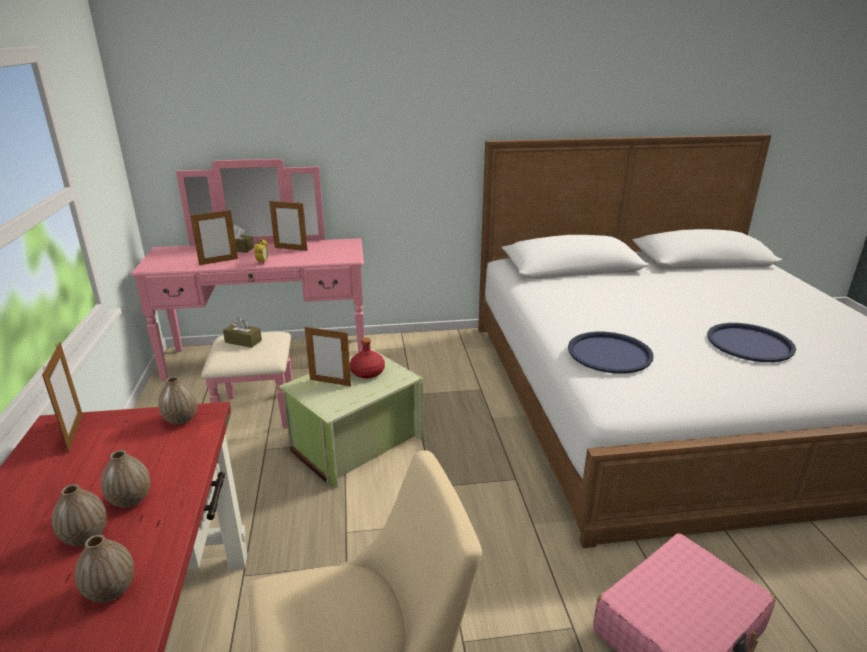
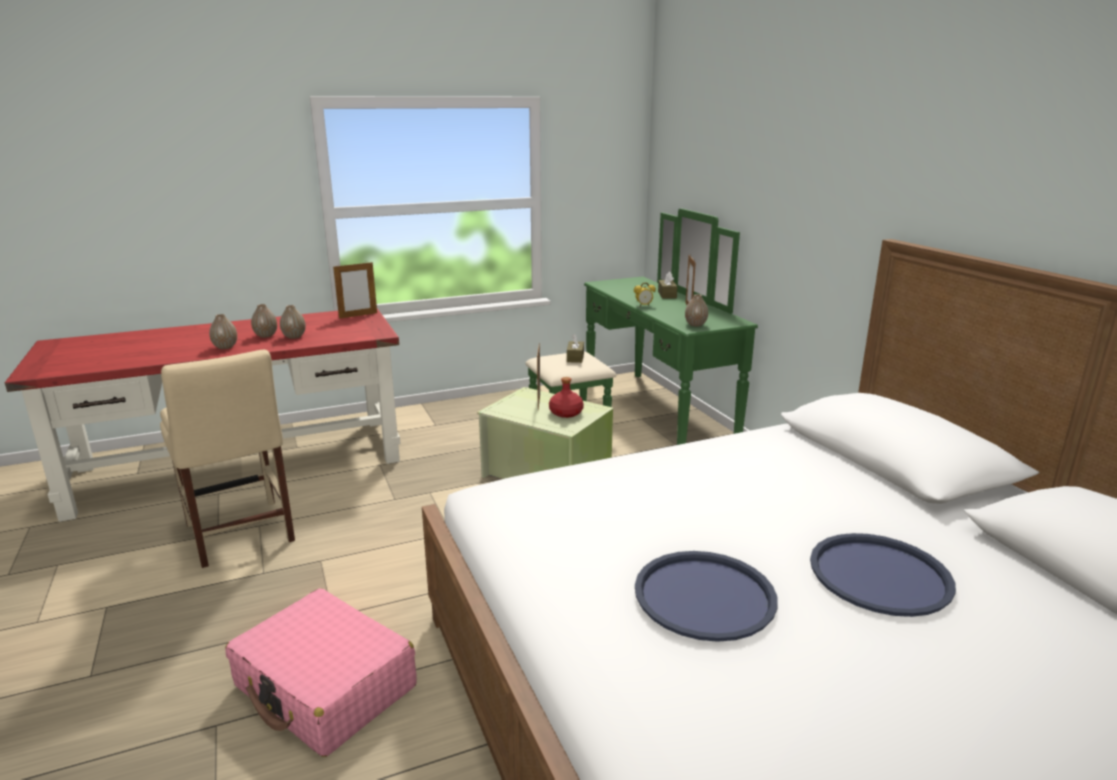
camera: 75 degrees right, 5 degrees down
pink dresser [131,159,364,429] -> green dresser [525,208,758,445]
vase [158,376,198,425] -> vase moved to [685,294,708,327]
picture frame [190,209,238,265] -> none
blue tray [568,332,654,374] -> blue tray moved to [810,533,956,617]

